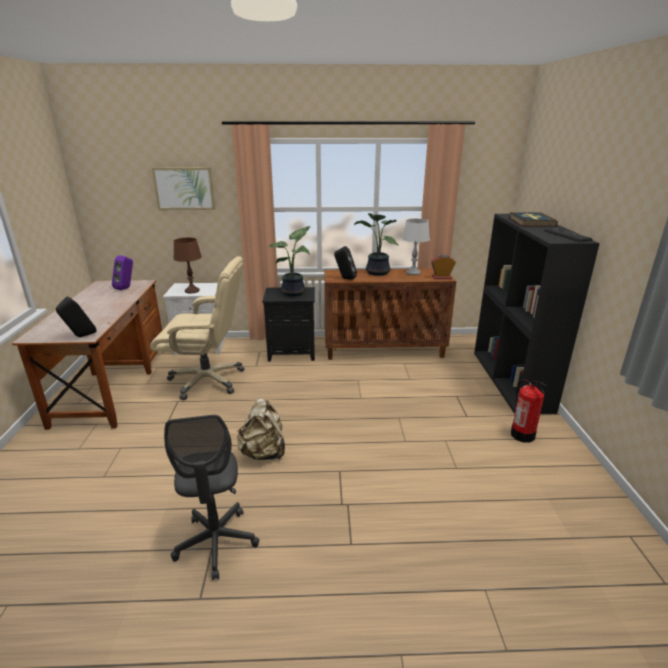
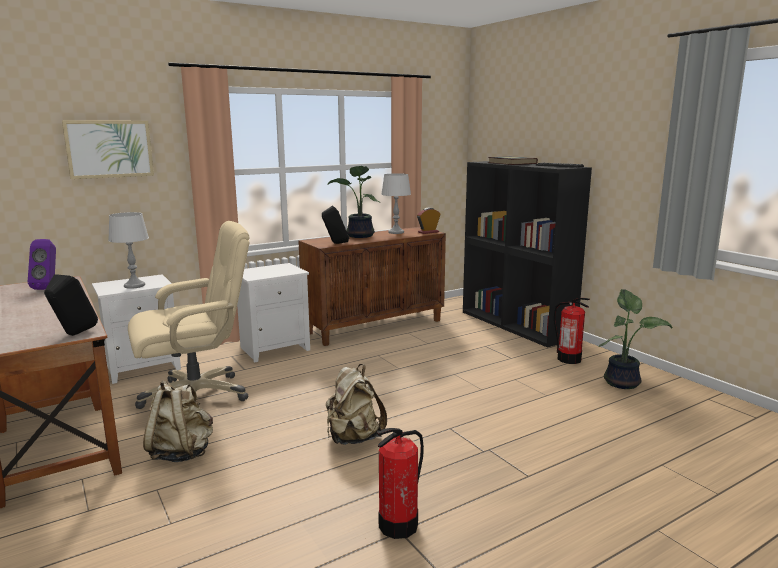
camera: 30 degrees left, 10 degrees down
grey office chair [164,415,260,580] -> fire extinguisher [377,428,424,539]
brown table lamp [174,237,202,294] -> grey table lamp [108,212,149,289]
black nightstand [262,287,315,362] -> white nightstand [237,263,310,363]
potted plant [268,226,311,296] -> potted plant moved to [599,289,672,389]
none -> beige backpack [143,380,213,462]

